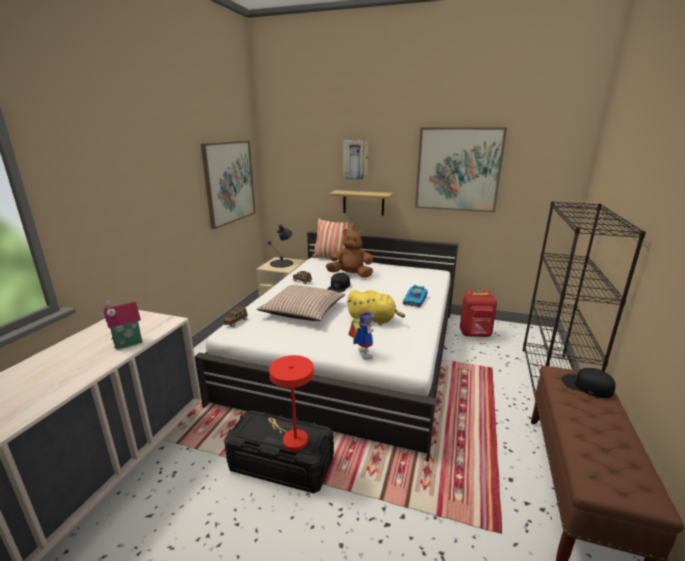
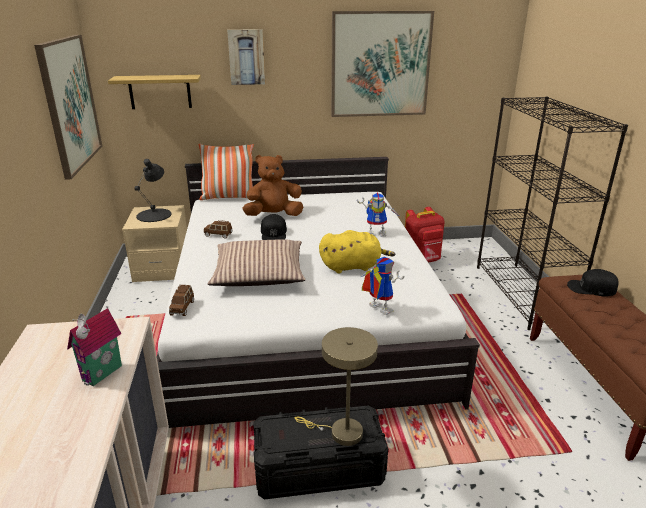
camera: 25 degrees left, 5 degrees up
red table lamp [268,355,314,452] -> beige table lamp [295,327,378,446]
shelf [329,190,393,216] -> shelf moved to [108,75,201,109]
toy car [403,285,428,307] -> toy robot [357,193,400,237]

